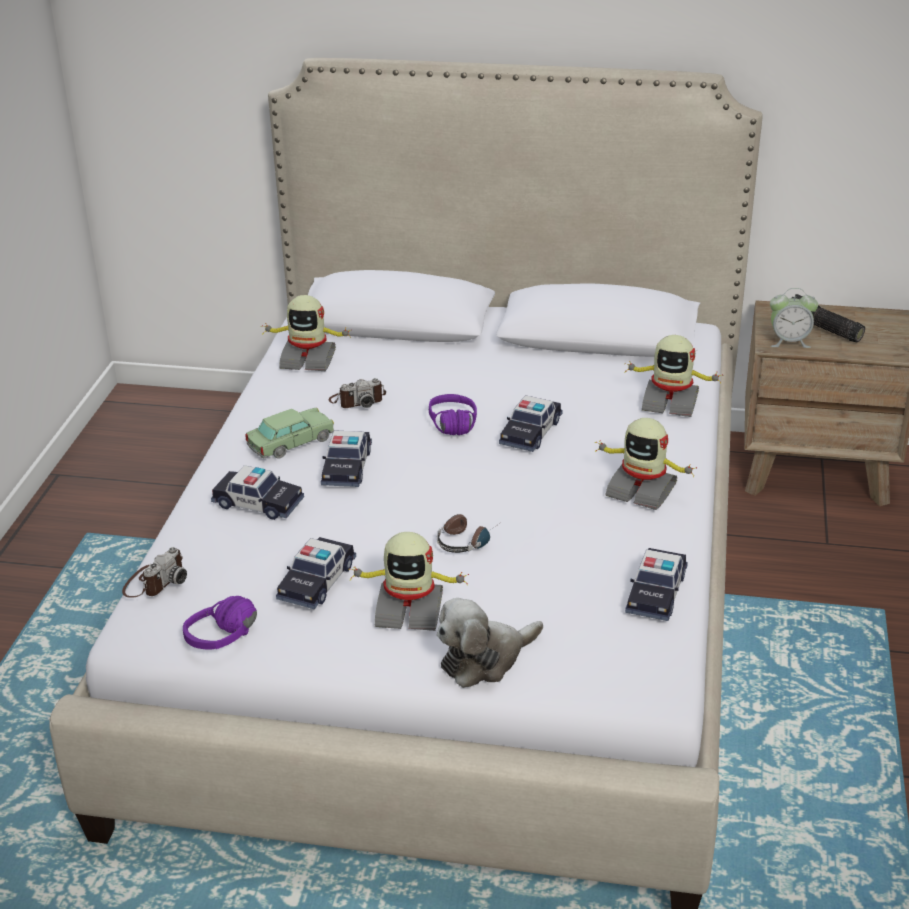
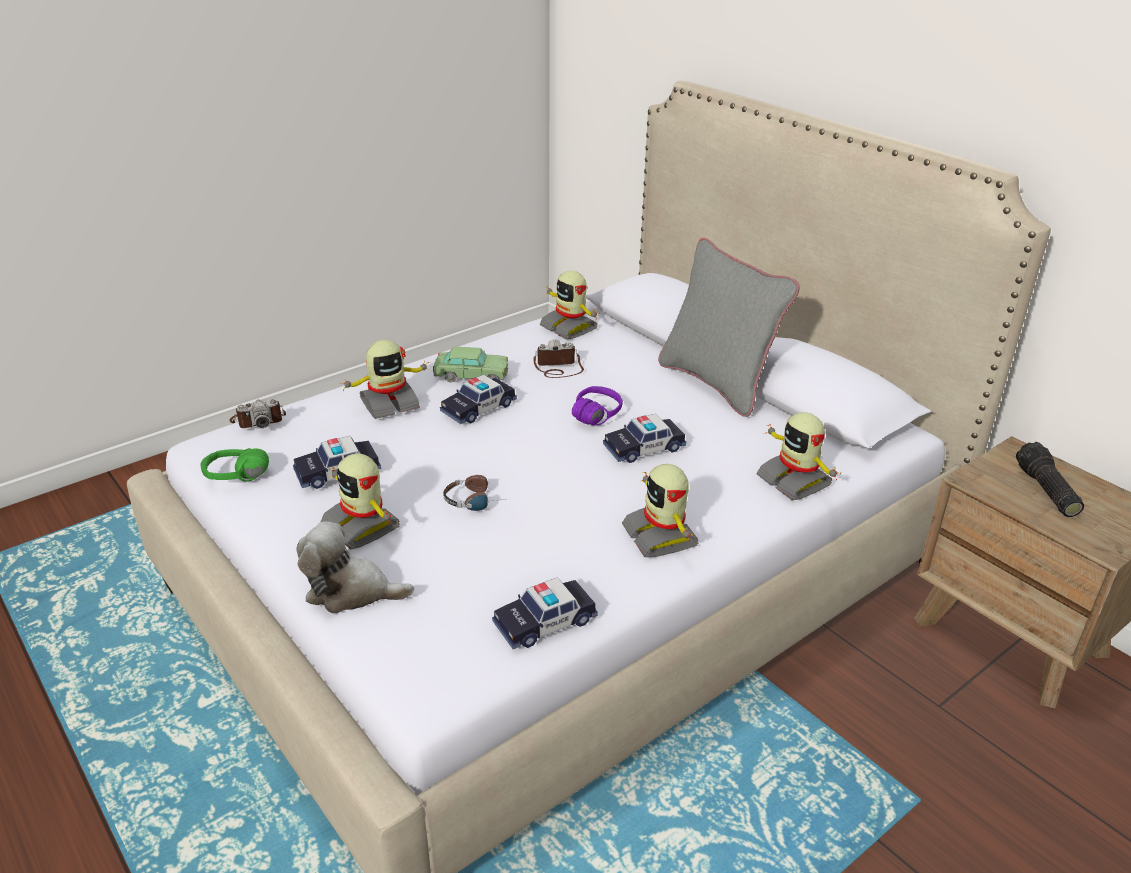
camera: 40 degrees right, 0 degrees up
purple headphones [183,596,257,650] -> green headphones [200,448,269,482]
toy car [211,465,304,520] -> toy robot [340,340,431,419]
camera [329,378,386,408] -> camera turned 150 degrees clockwise [533,339,584,378]
alarm clock [770,288,818,348] -> none
none -> grey pillow [658,238,800,417]

